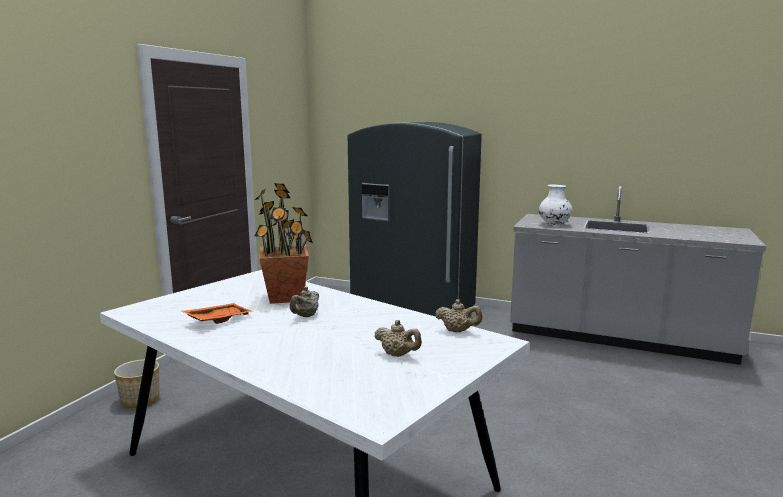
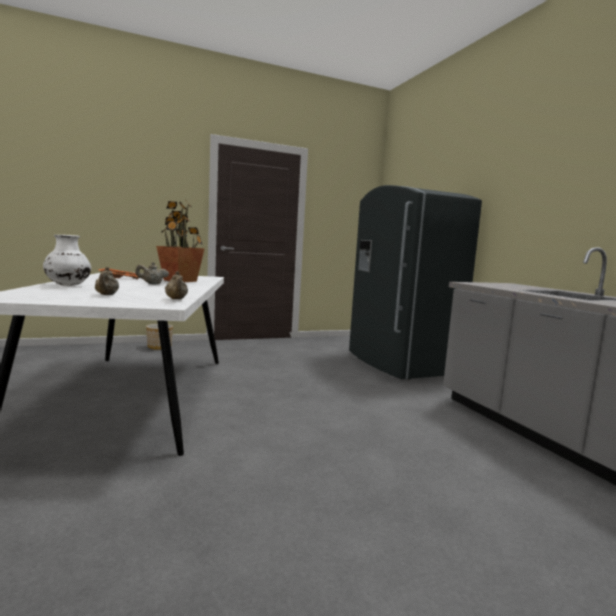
camera: 45 degrees right, 5 degrees down
white vase [539,184,572,225] -> white vase moved to [43,235,91,286]

